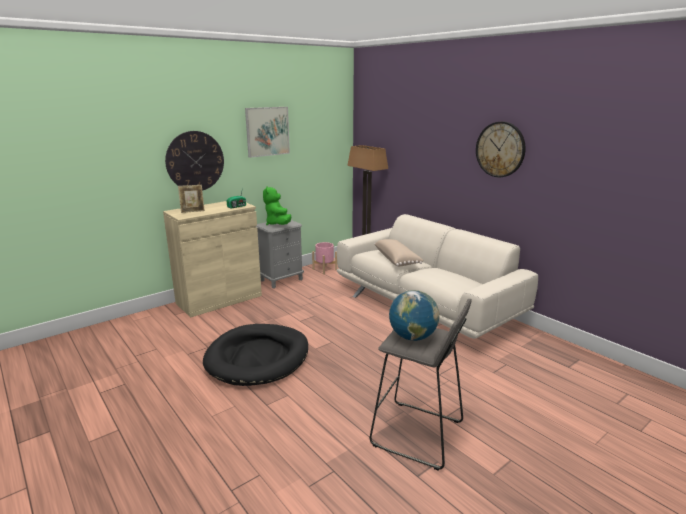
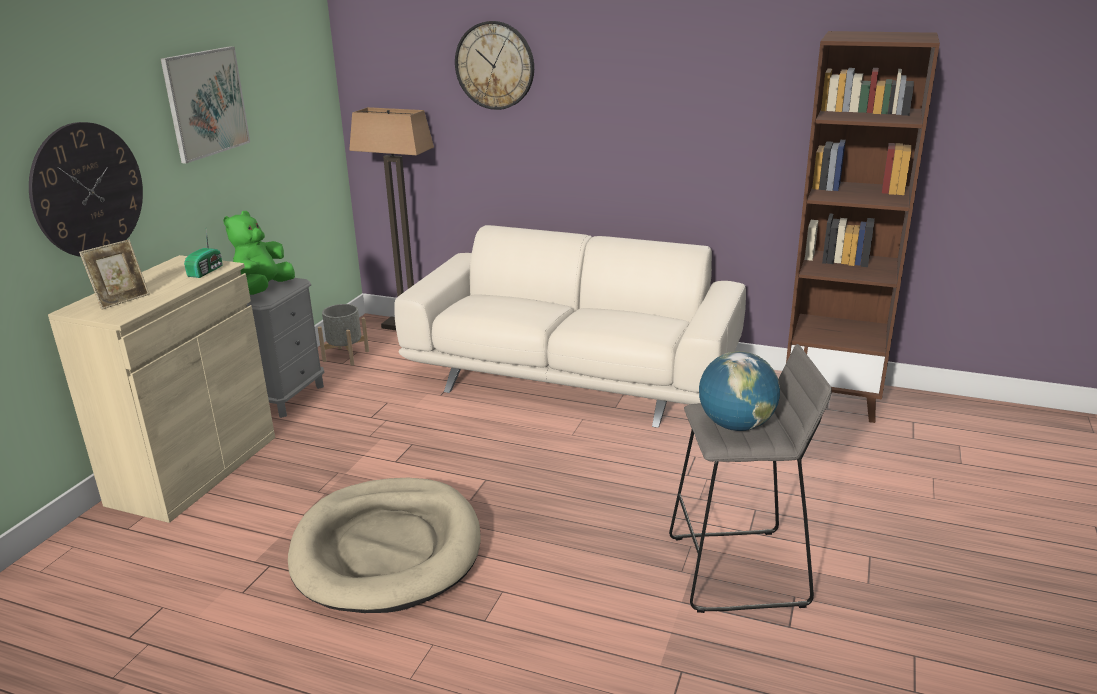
camera: 30 degrees left, 5 degrees up
black dog bed [203,324,308,386] -> beige dog bed [288,478,481,613]
green plush toy [263,186,292,225] -> green plush toy turned 60 degrees clockwise [223,211,295,295]
pink planter [312,242,337,274] -> grey planter [318,304,369,366]
beige pillow [374,239,424,266] -> none
wall clock [476,121,526,177] -> wall clock moved to [455,21,534,110]
none -> brown bookcase [786,31,940,423]

